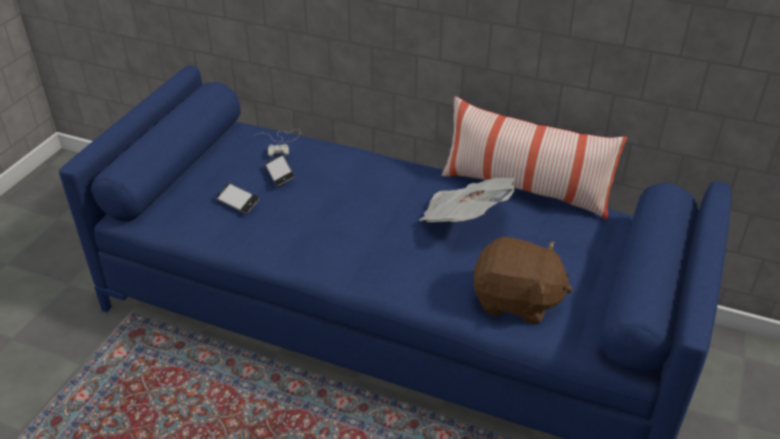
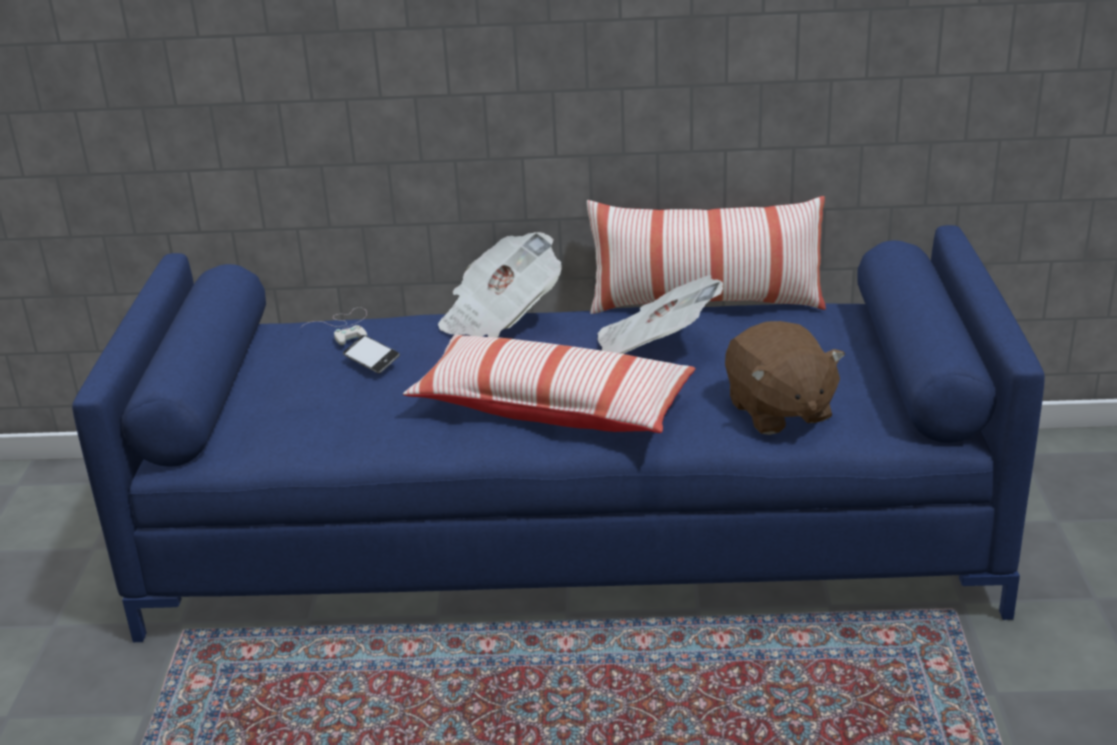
camera: 20 degrees left, 10 degrees down
phone [216,183,260,214] -> none
brown plush toy [473,237,573,324] -> brown plush toy turned 75 degrees clockwise [725,321,845,435]
none -> pillow [403,334,695,433]
none -> newspaper [438,232,562,337]

